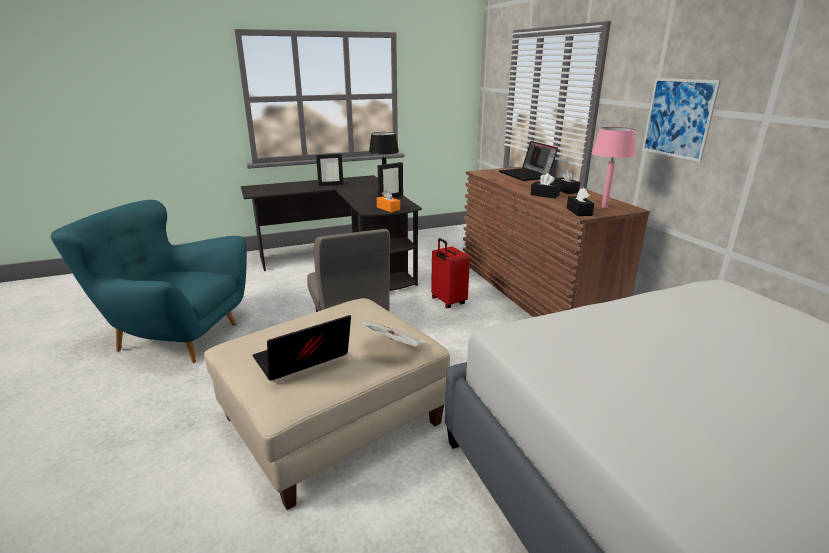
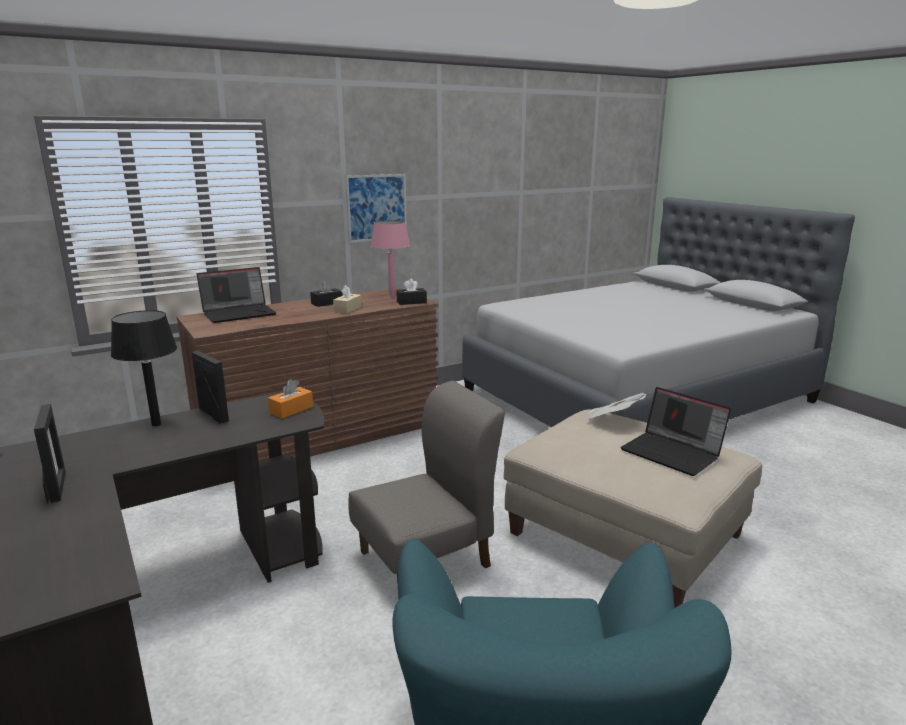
camera: 100 degrees left, 5 degrees down
red suitcase [431,238,470,308] -> none
black tissue box [530,173,561,198] -> beige tissue box [333,285,362,313]

